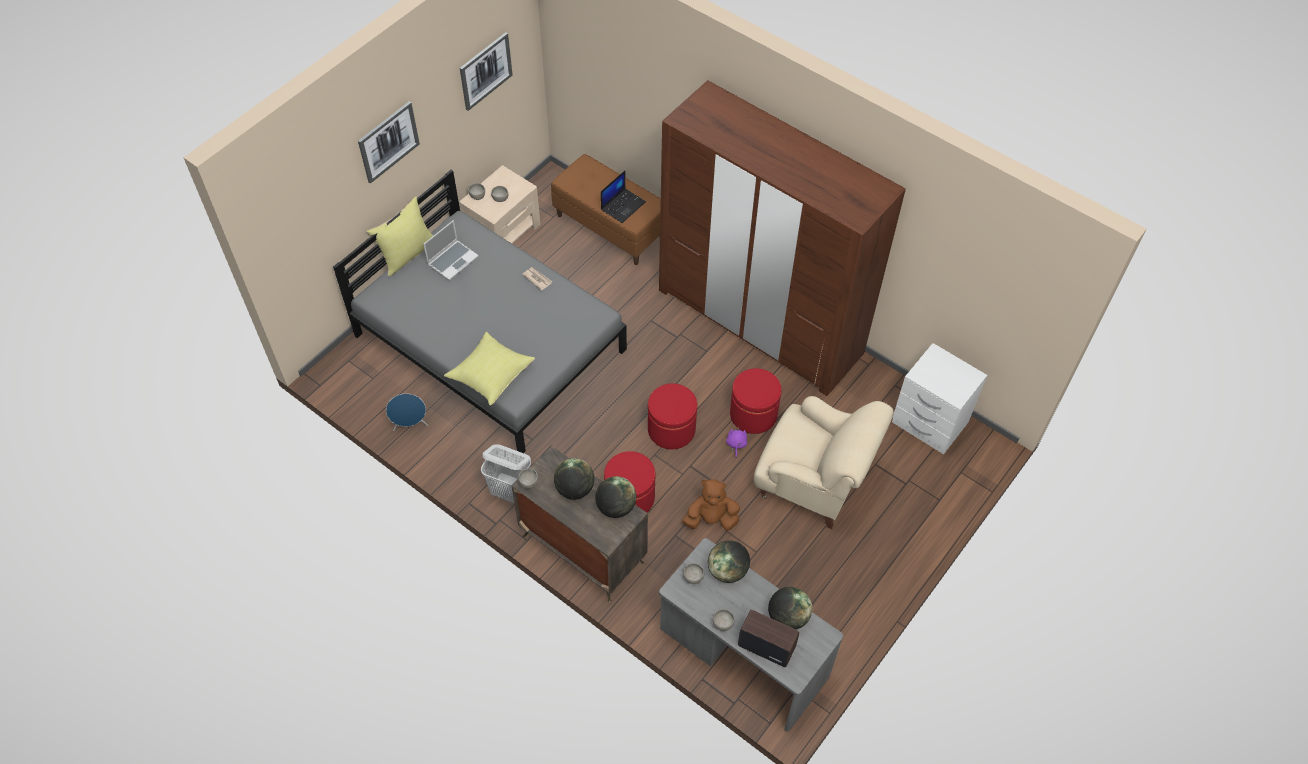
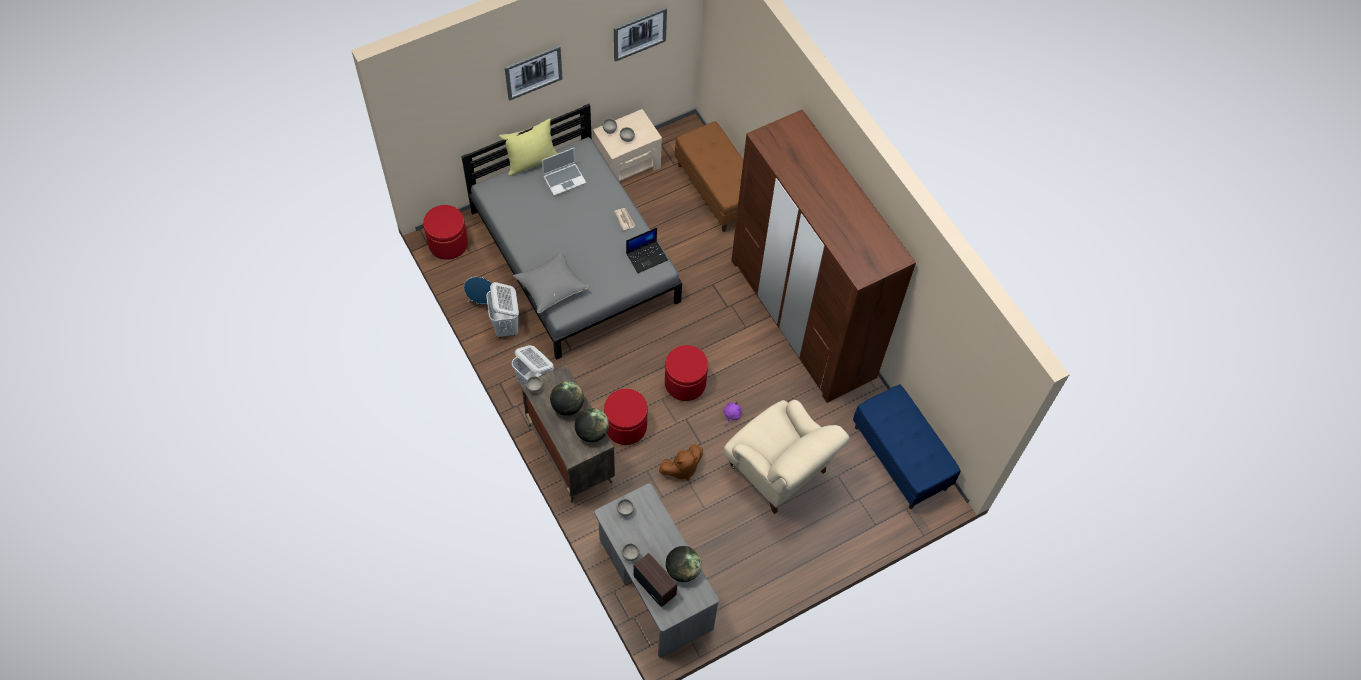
camera: 20 degrees right, 5 degrees up
yellow pillow [444,332,535,405] -> grey pillow [513,251,590,313]
laptop [601,171,646,223] -> laptop moved to [626,228,668,273]
brown plush toy [682,479,740,531] -> brown plush toy turned 135 degrees clockwise [659,444,703,481]
globe [708,540,750,583] -> none
red ottoman [730,368,782,434] -> red ottoman moved to [423,205,468,260]
white nightstand [892,343,987,454] -> blue bench [853,384,961,509]
none -> white laundry basket [486,282,519,338]

